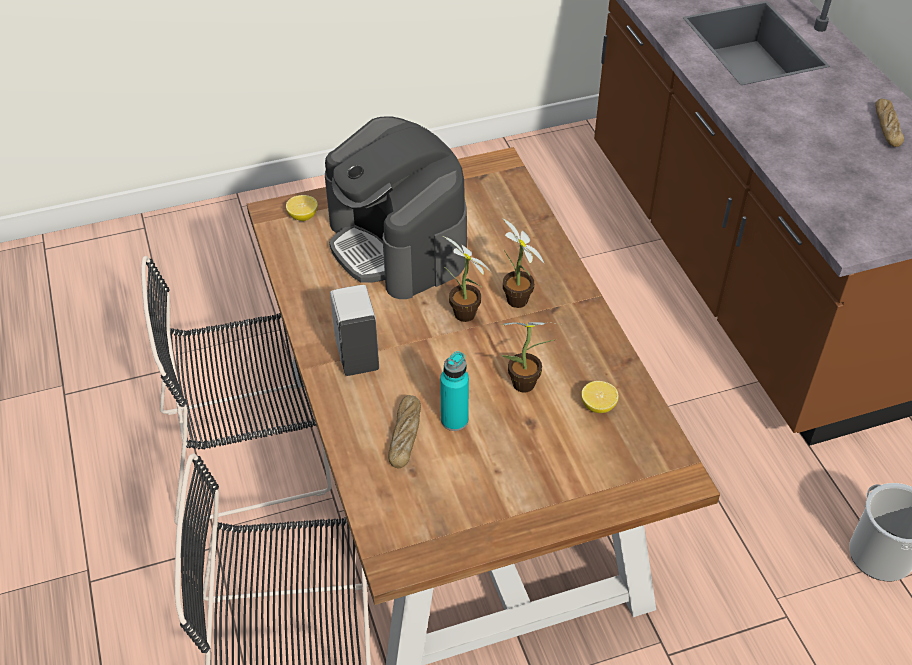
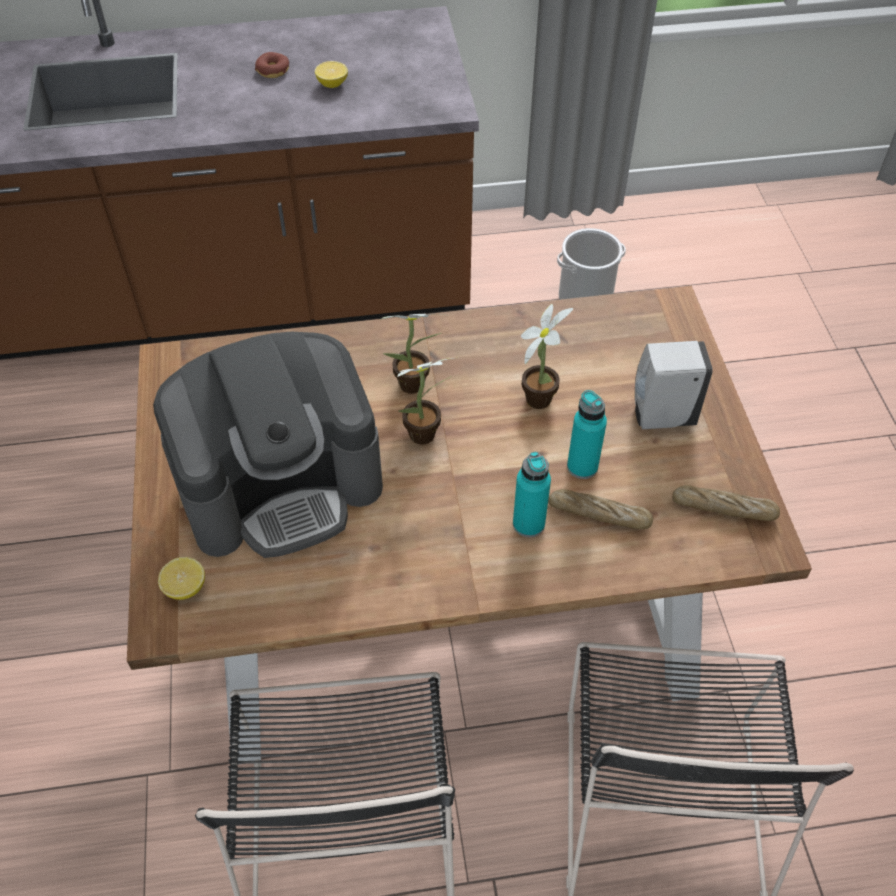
camera: 80 degrees left, 5 degrees up
white soap dispenser [330,285,379,376] -> white soap dispenser moved to [635,341,713,429]
lemon [581,381,619,413] -> lemon moved to [315,61,348,88]
bread [875,98,904,147] -> bread moved to [672,485,780,521]
none -> donut [255,52,289,78]
none -> turquoise bottle [513,452,551,537]

